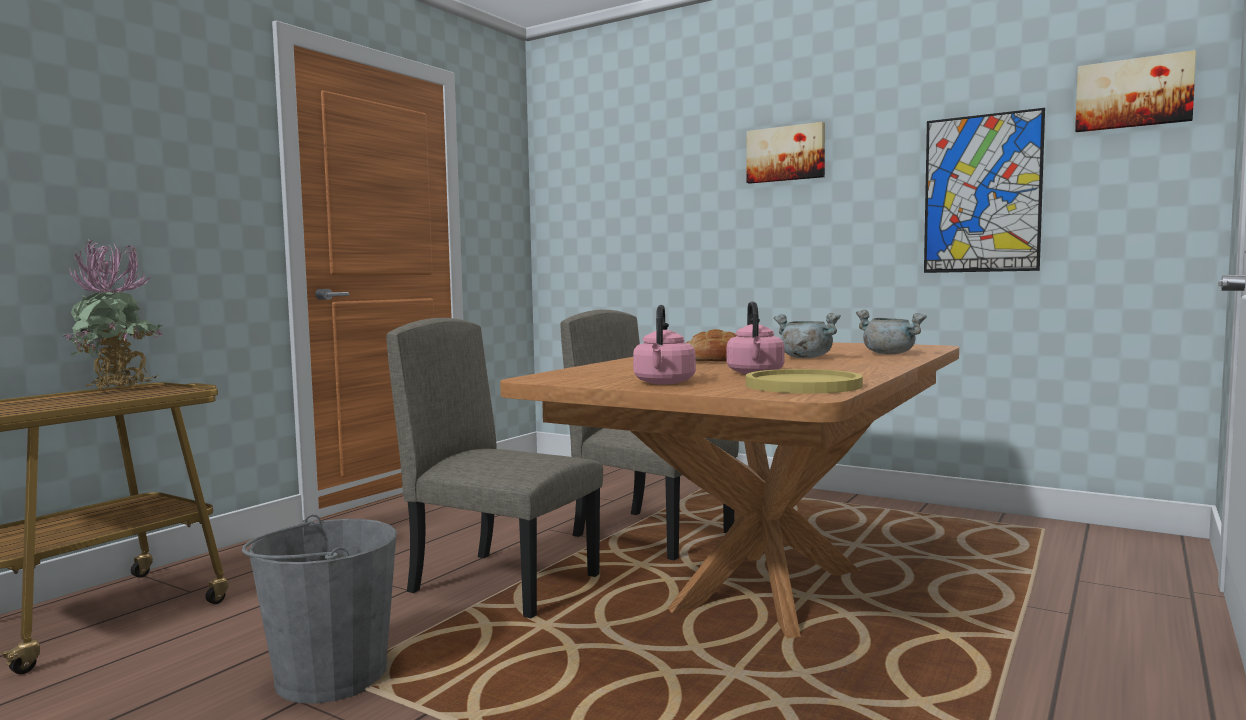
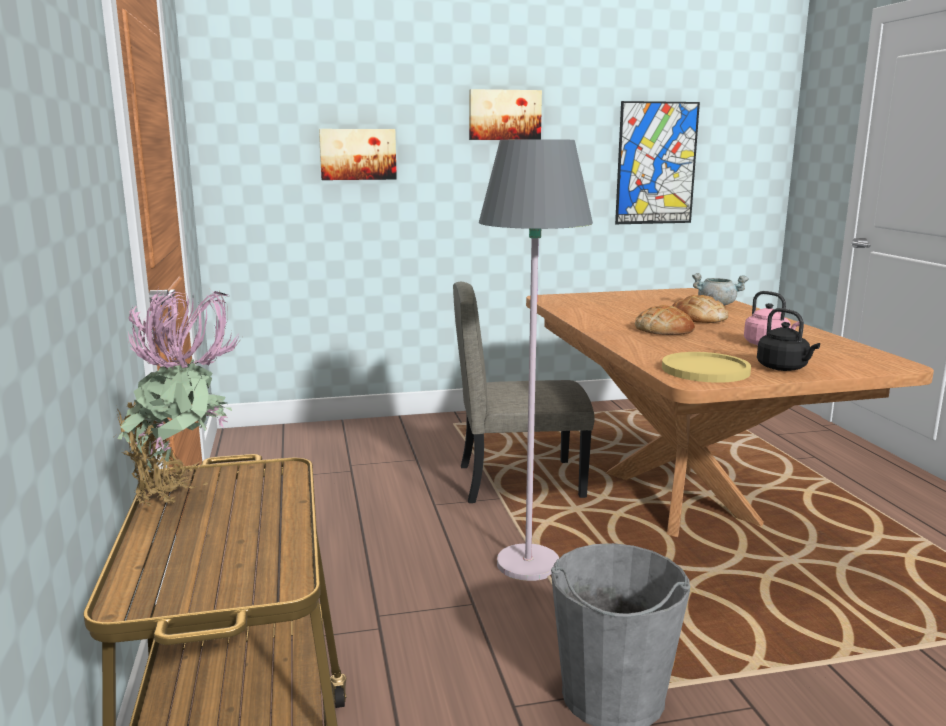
camera: 45 degrees left, 10 degrees up
beige chair [386,318,603,618] -> grey floor lamp [479,140,593,581]
pink kettle [633,305,696,384] -> black kettle [757,308,820,371]
yellow plate [746,369,863,393] -> yellow plate moved to [662,352,751,383]
grey cooking pot [774,313,841,358] -> bread [672,295,728,323]
picture [1075,50,1196,132] -> picture moved to [319,129,397,180]

